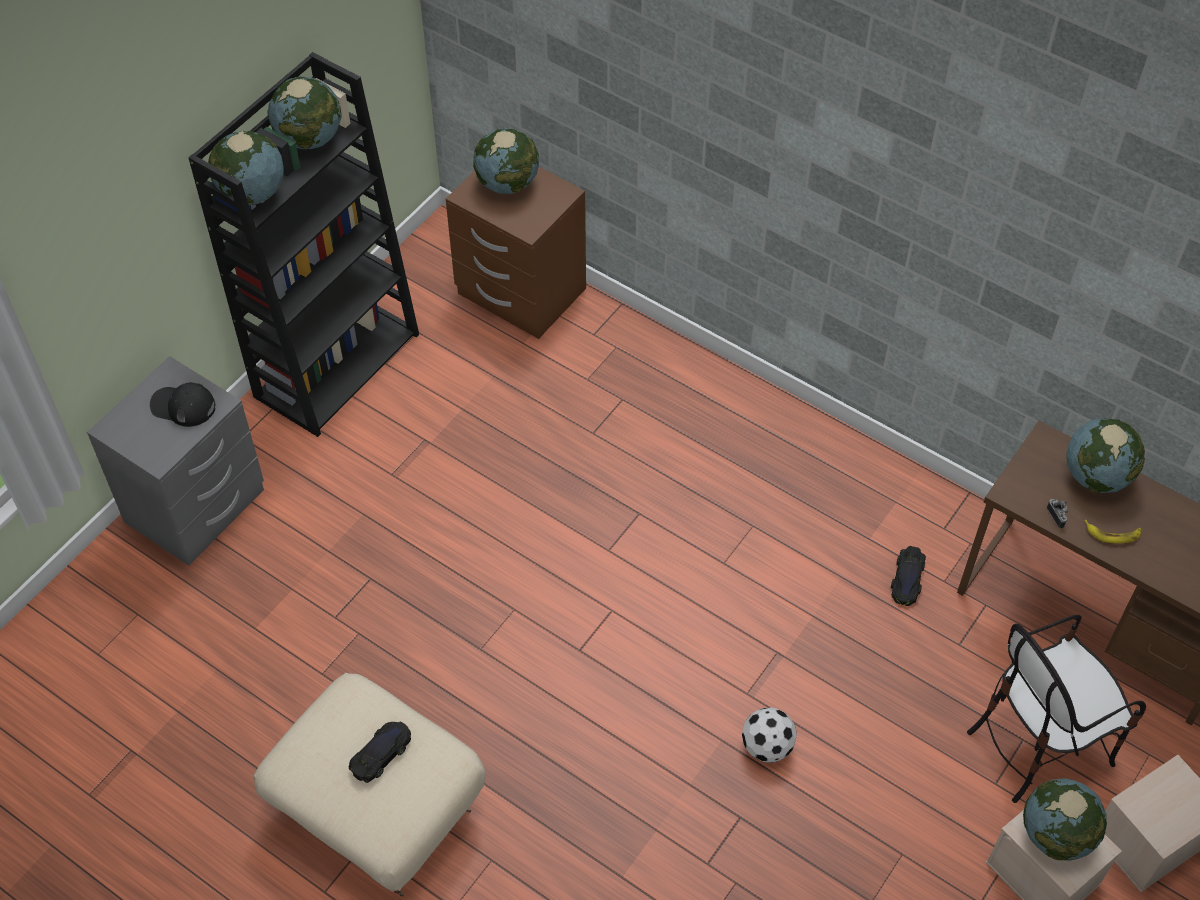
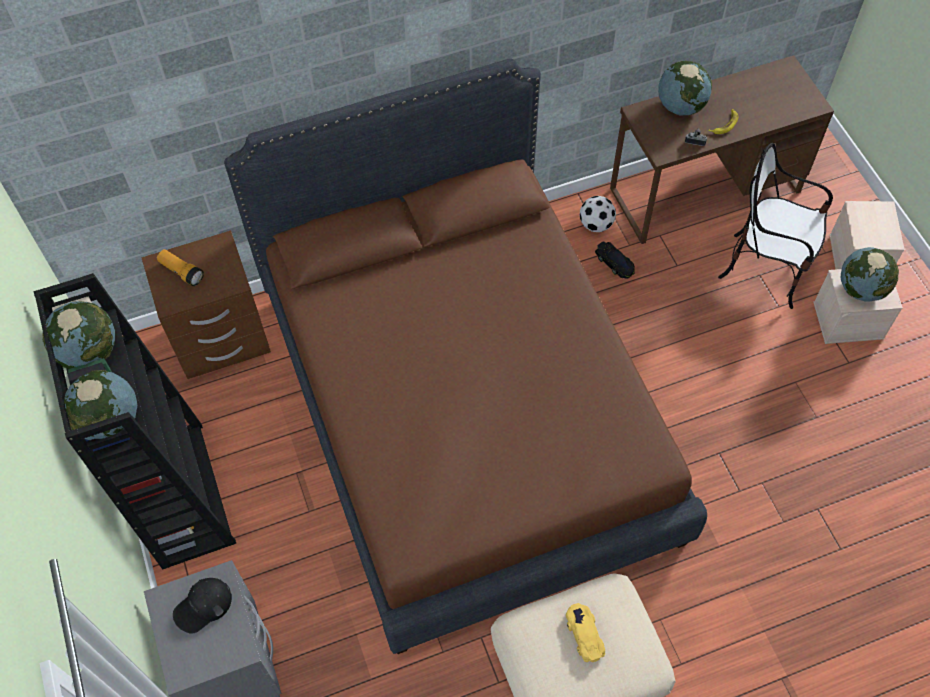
camera: 55 degrees left, 5 degrees up
black toy car [349,722,411,783] -> yellow toy car [566,603,605,662]
globe [473,128,539,194] -> flashlight [157,249,204,286]
football [742,707,797,763] -> football moved to [580,196,616,232]
chair [967,615,1146,803] -> chair turned 105 degrees clockwise [718,143,833,309]
none -> brown bed [224,59,707,654]

